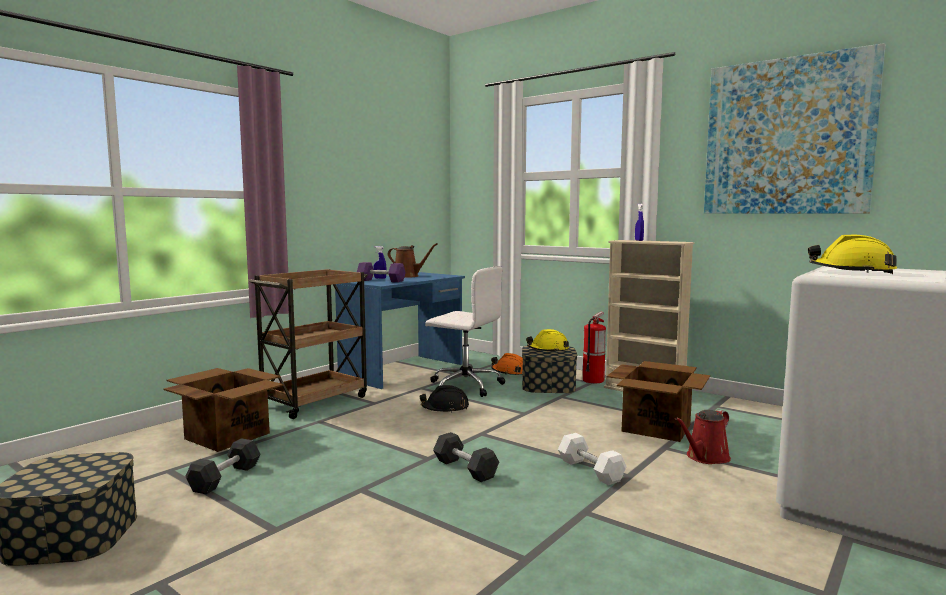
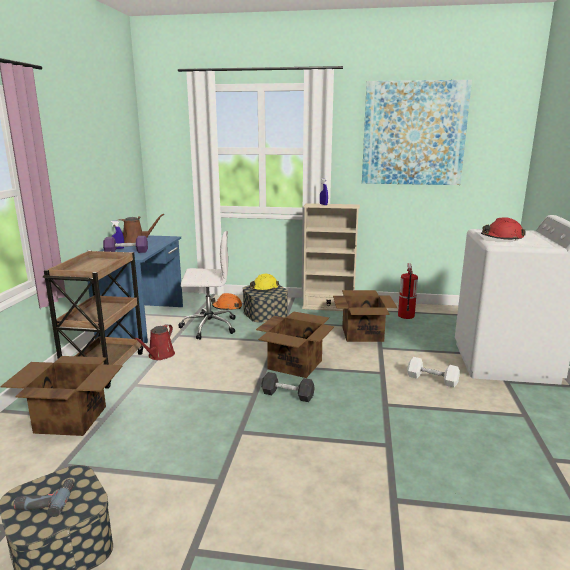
camera: 30 degrees left, 10 degrees up
black dumbbell [185,439,261,494] -> none
black hard hat [420,385,469,413] -> none
white dumbbell [558,433,627,485] -> white dumbbell moved to [407,357,460,388]
fire extinguisher [583,312,606,383] -> fire extinguisher moved to [398,263,418,319]
red watering can [675,410,731,464] -> red watering can moved to [134,324,175,360]
yellow hard hat [808,235,897,274] -> red hard hat [481,217,526,241]
none -> power drill [13,479,74,517]
none -> cardboard box [256,311,334,378]

